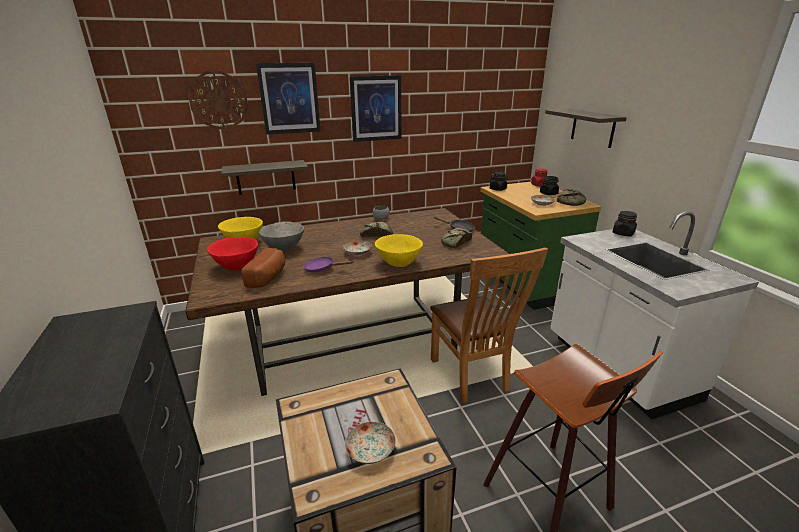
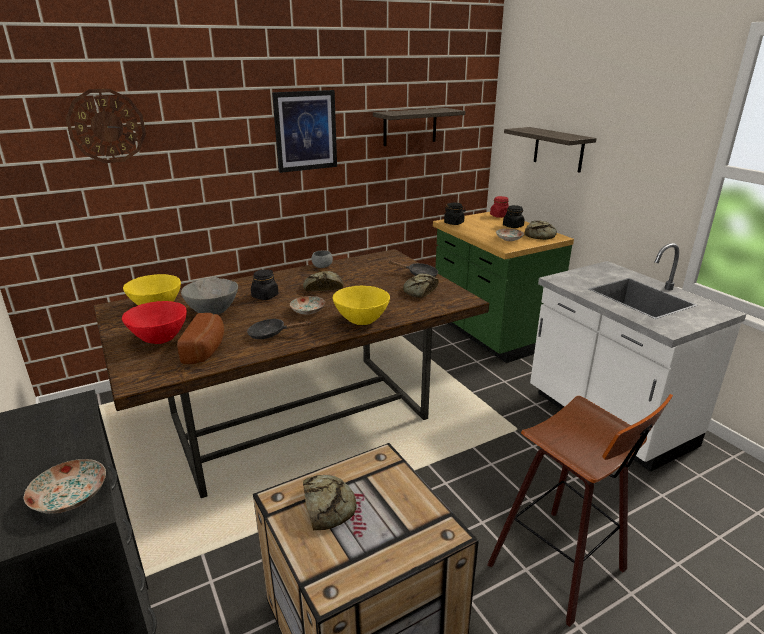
camera: 10 degrees left, 0 degrees up
shelf [221,160,308,195] -> shelf moved to [373,108,465,146]
picture [256,63,321,135] -> none
purple frying pan [303,257,354,272] -> black frying pan [247,319,310,339]
plate [345,422,396,464] -> plate moved to [24,459,106,514]
brown chair [430,247,548,403] -> none
black jar [613,211,637,237] -> black jar moved to [251,269,279,300]
none -> bread [303,475,357,530]

